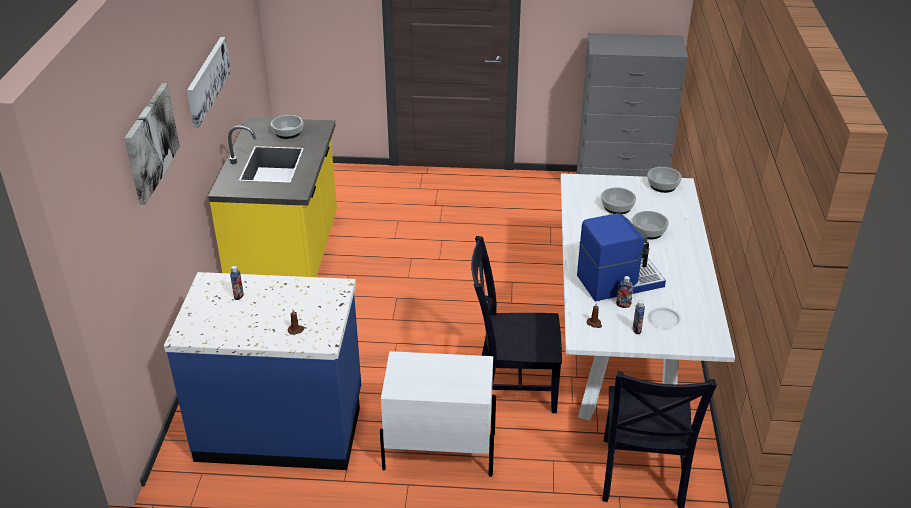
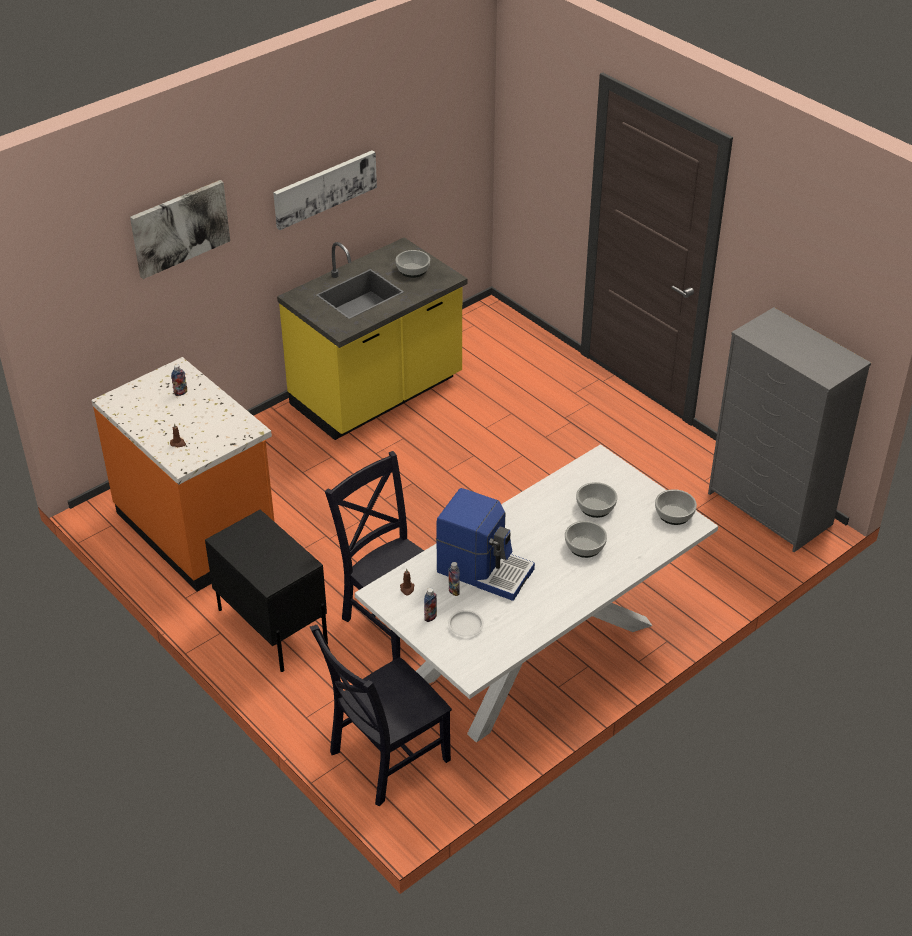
camera: 45 degrees right, 5 degrees up
blue counter [164,272,361,470] -> orange counter [91,357,275,592]
white nightstand [380,351,496,477] -> black nightstand [205,509,328,672]

